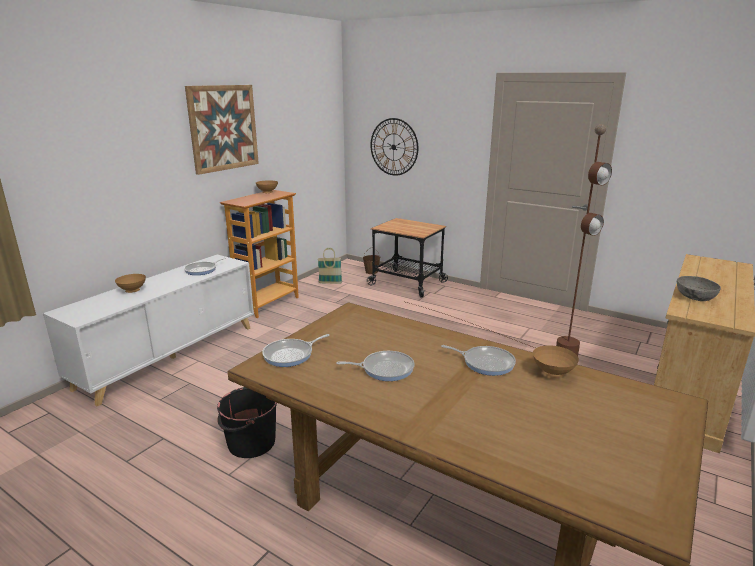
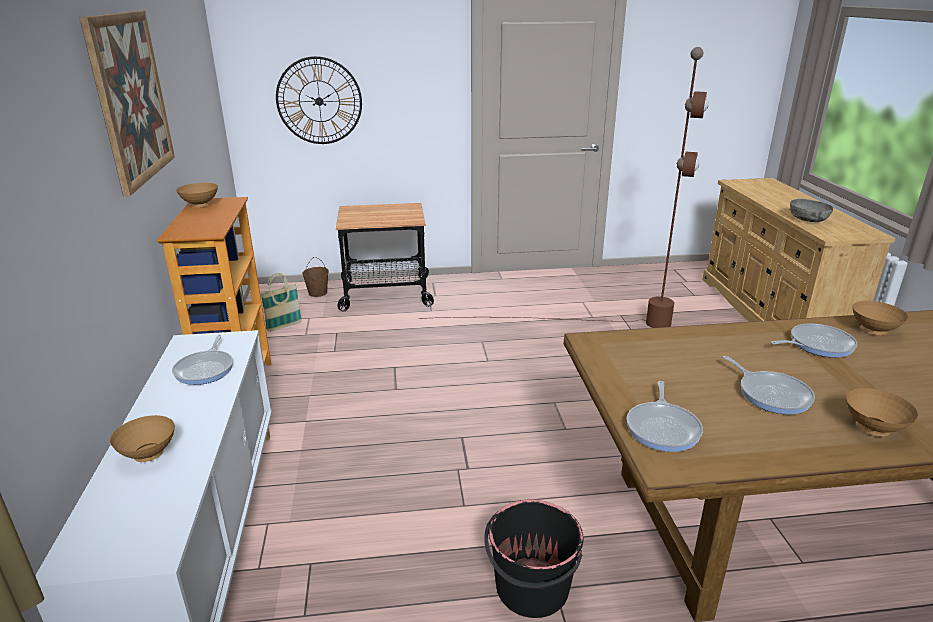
camera: 40 degrees left, 5 degrees up
frying pan [337,351,415,381] -> frying pan turned 105 degrees clockwise [723,356,815,414]
none -> brown bowl [846,388,918,436]

